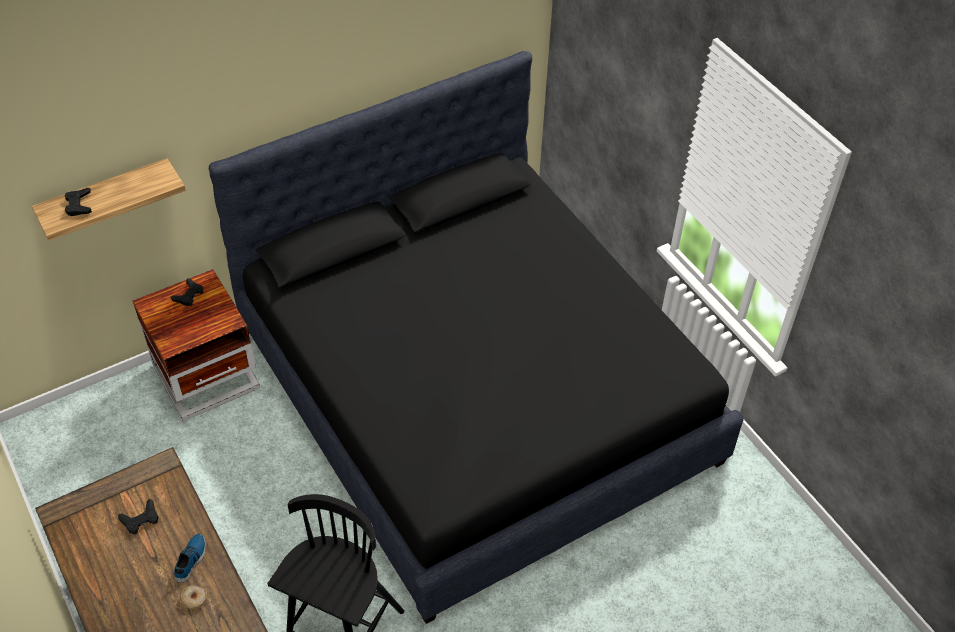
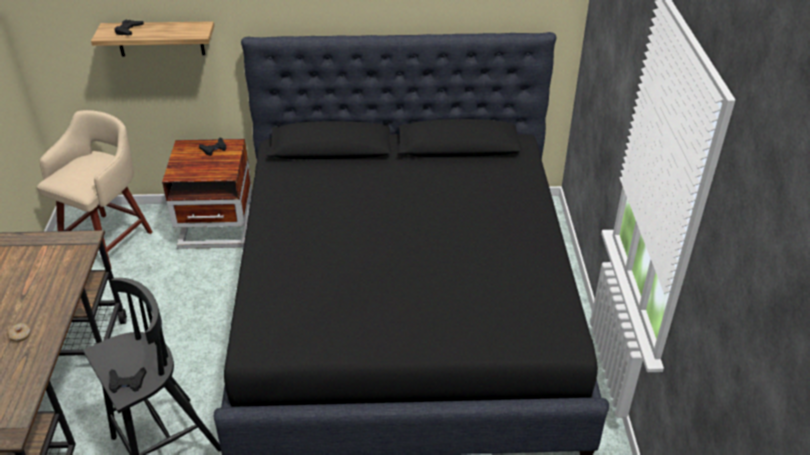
camera: 30 degrees right, 10 degrees down
black game controller [118,498,159,534] -> black game controller moved to [109,367,146,393]
shoe [174,534,206,582] -> none
none -> beige stool [37,110,152,269]

